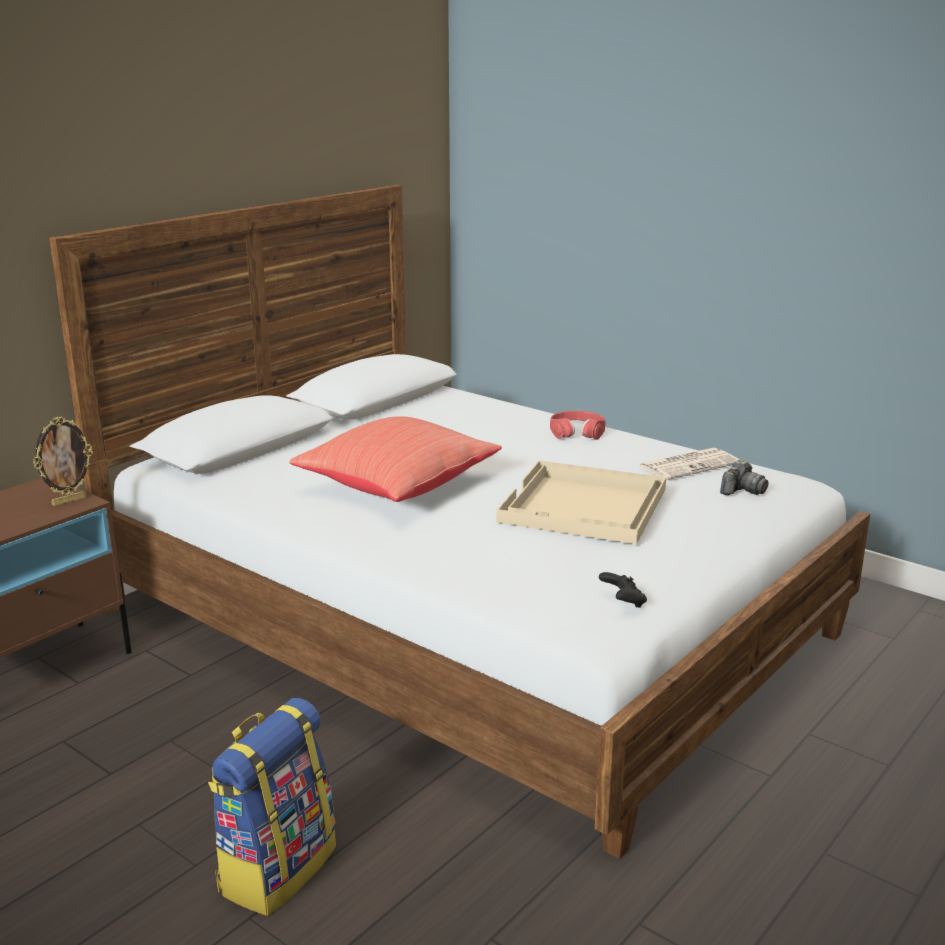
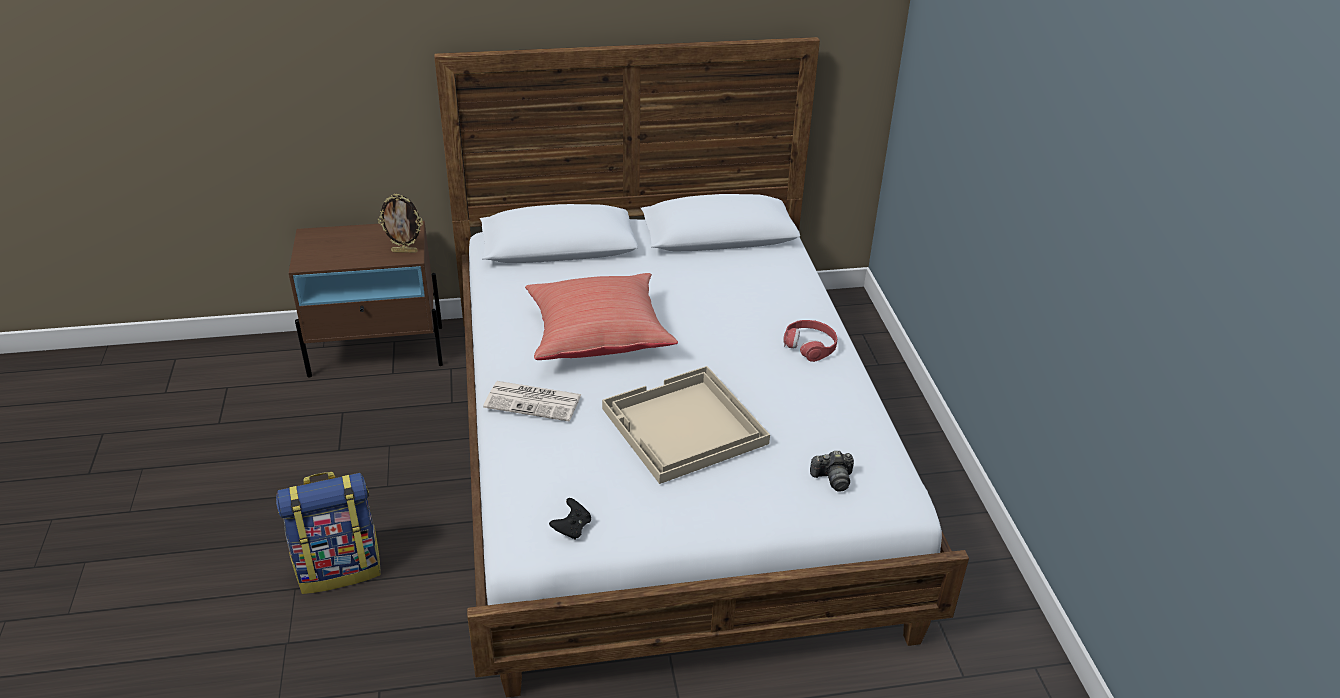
camera: 40 degrees right, 15 degrees up
newspaper [639,448,739,480] -> newspaper moved to [483,381,582,421]

